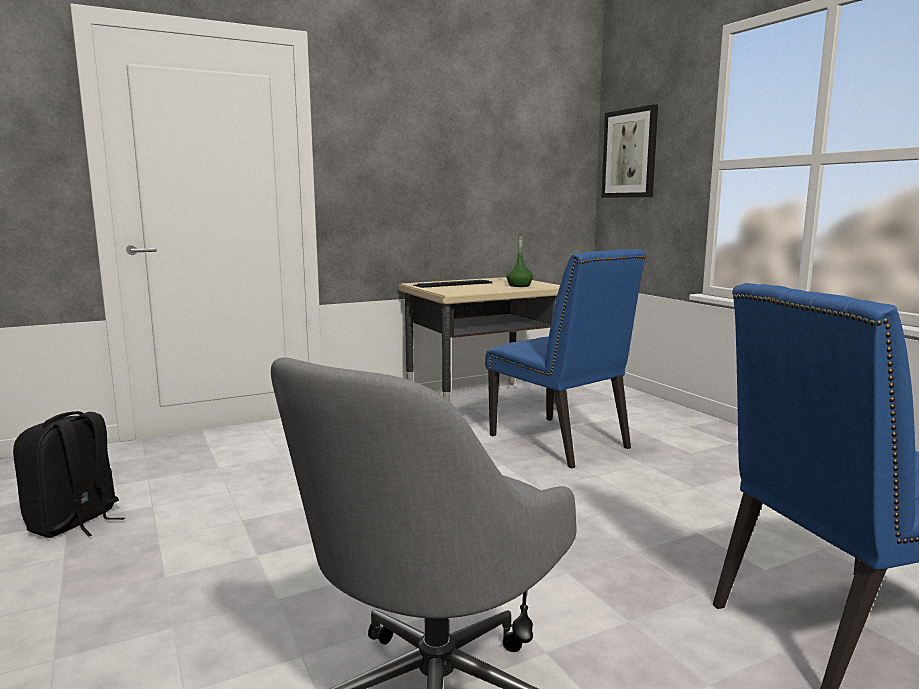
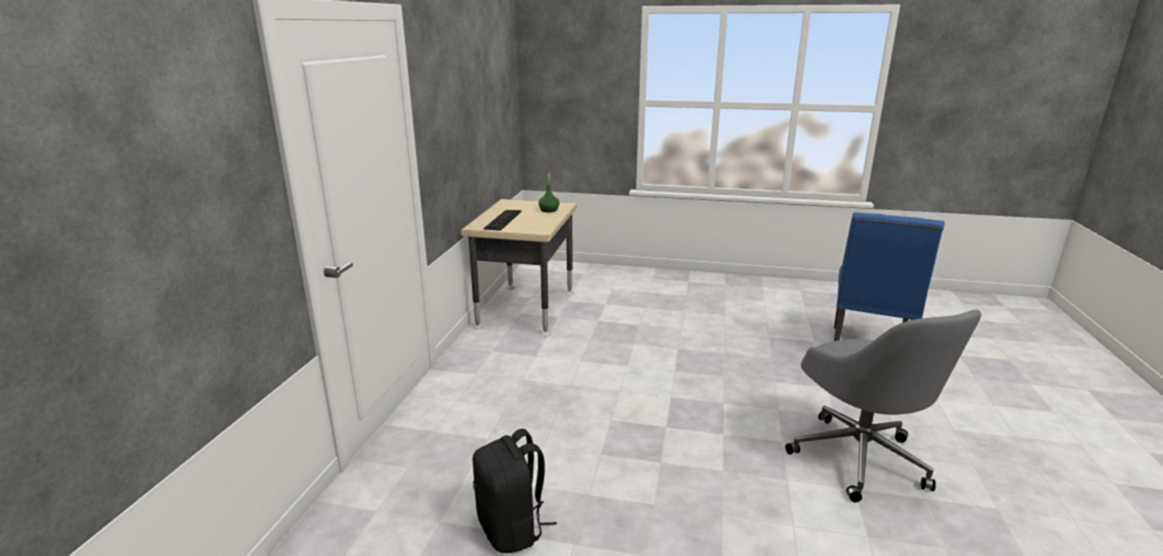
camera: 50 degrees left, 10 degrees up
blue chair [485,249,646,468] -> none
picture [601,104,658,198] -> none

